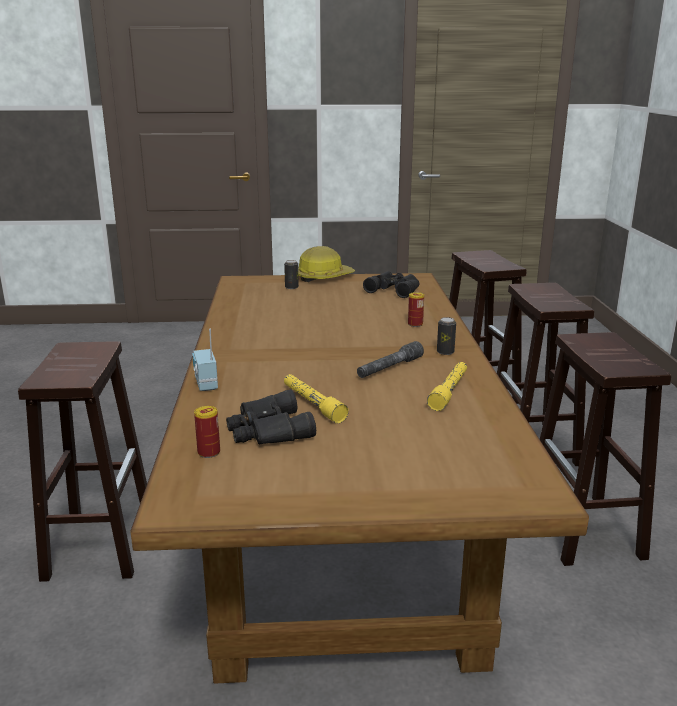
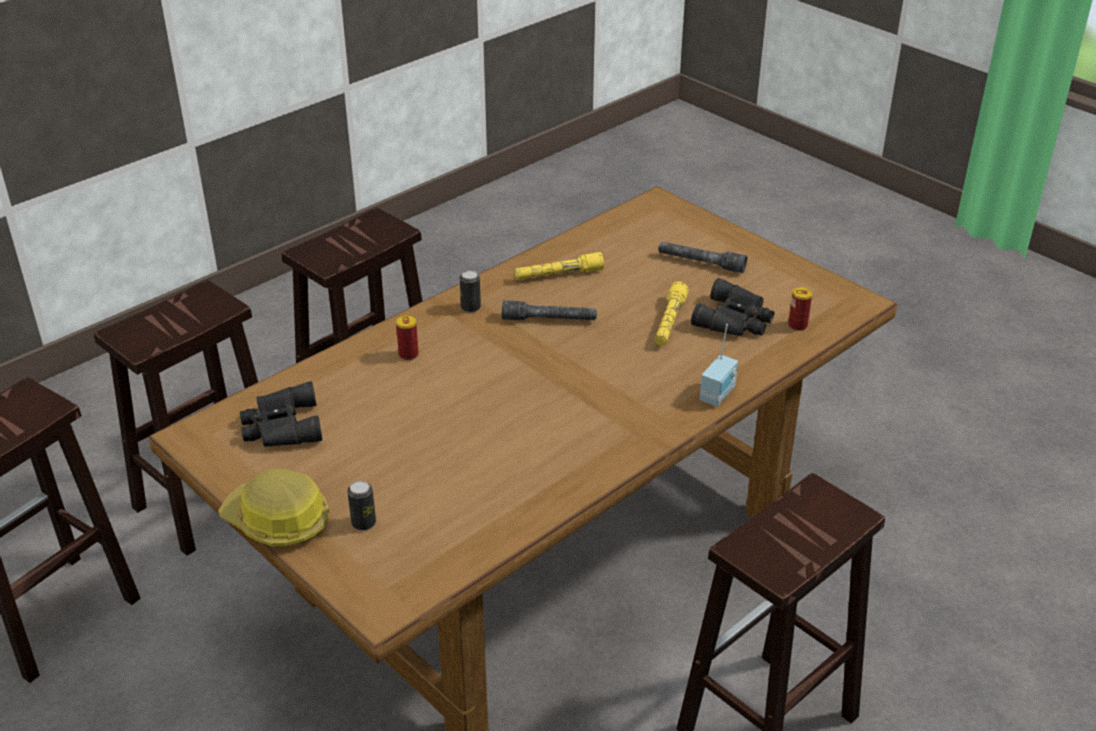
camera: 130 degrees left, 15 degrees up
none -> grey flashlight [658,242,747,273]

